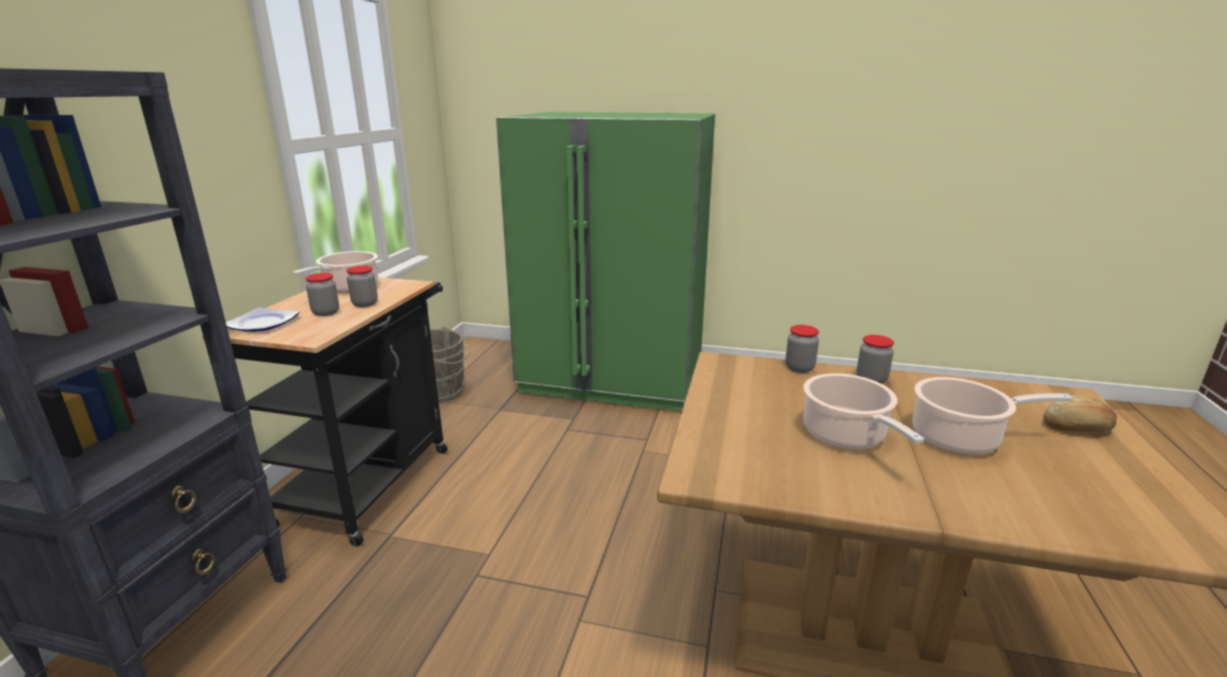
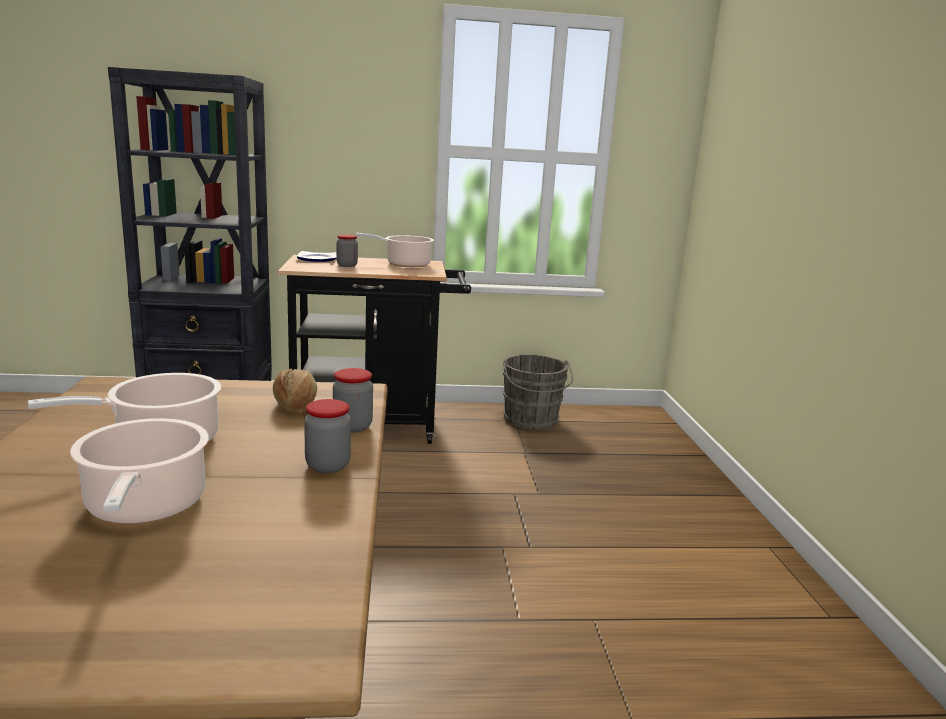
camera: 70 degrees right, 5 degrees down
jar [347,266,378,307] -> none
green fridge [496,112,715,411] -> none
bread [1043,395,1117,432] -> bread moved to [273,368,317,413]

